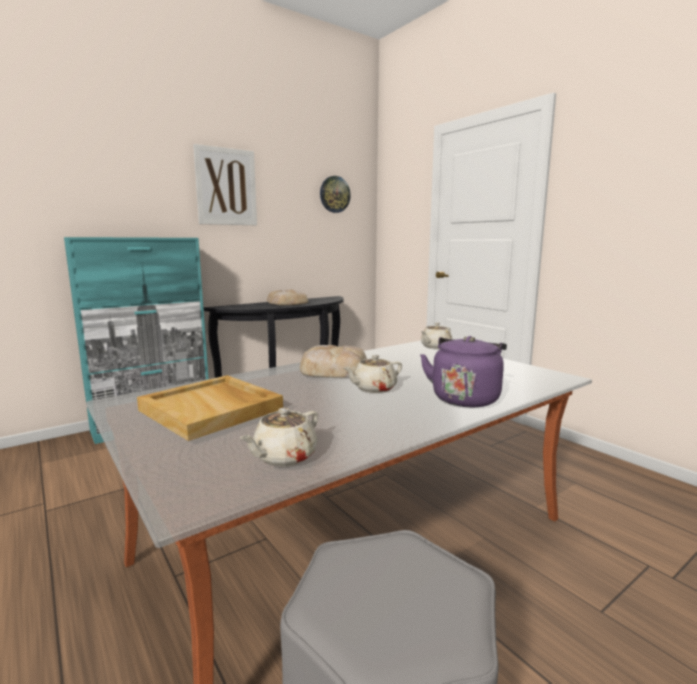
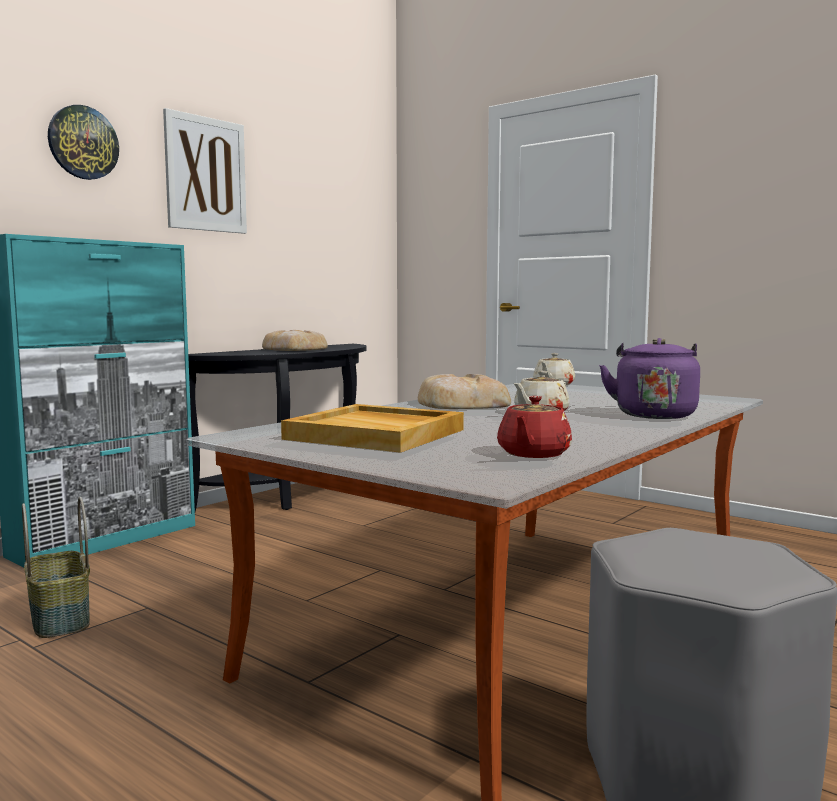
camera: 15 degrees left, 5 degrees down
beige teapot [240,408,318,467] -> red teapot [497,396,572,458]
wall clock [320,176,351,213] -> wall clock moved to [48,105,119,180]
none -> basket [22,497,90,638]

